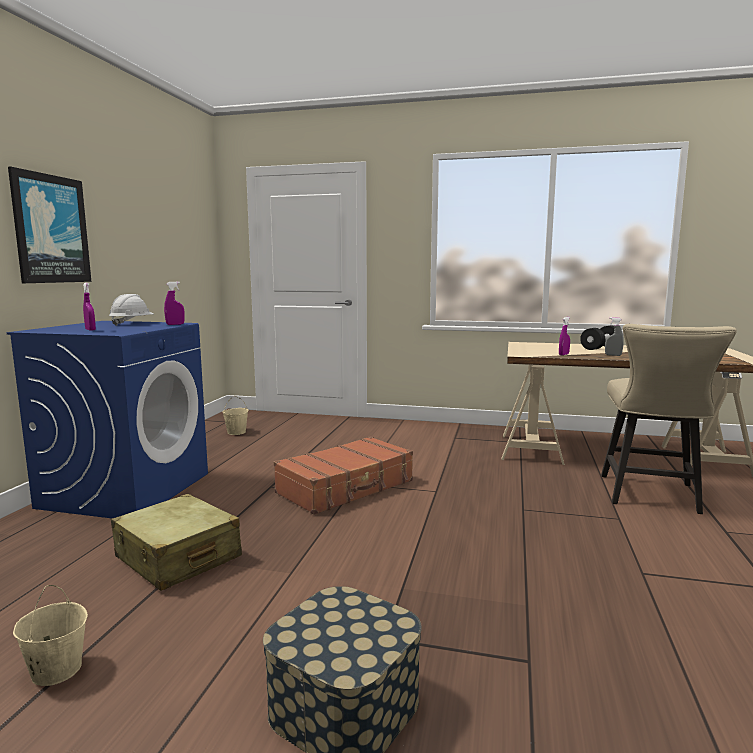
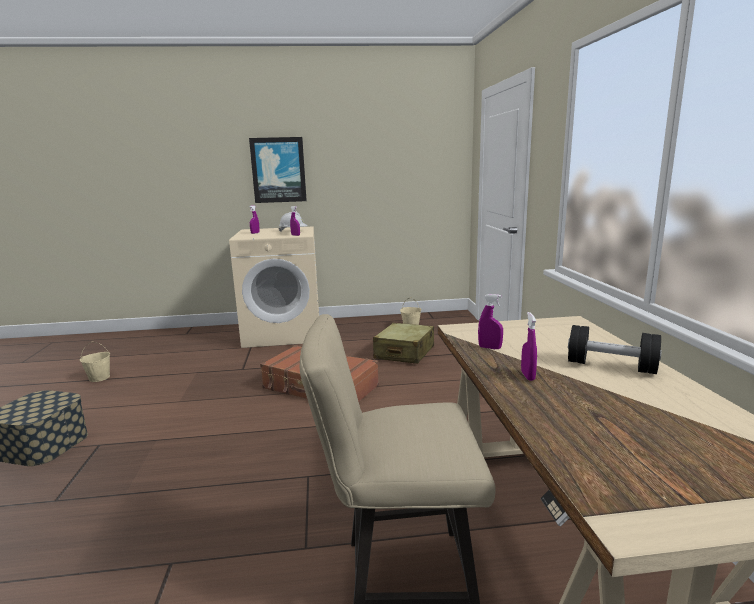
camera: 70 degrees right, 5 degrees up
blue washing machine [7,321,208,518] -> beige washing machine [229,226,319,348]
beige suitcase [111,494,242,591] -> beige suitcase moved to [373,323,434,364]
grey spray bottle [605,317,624,356] -> purple spray bottle [521,312,537,381]

